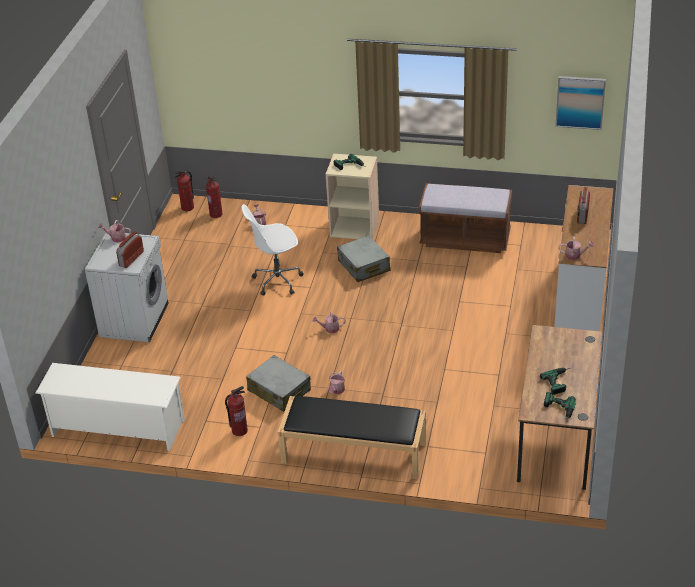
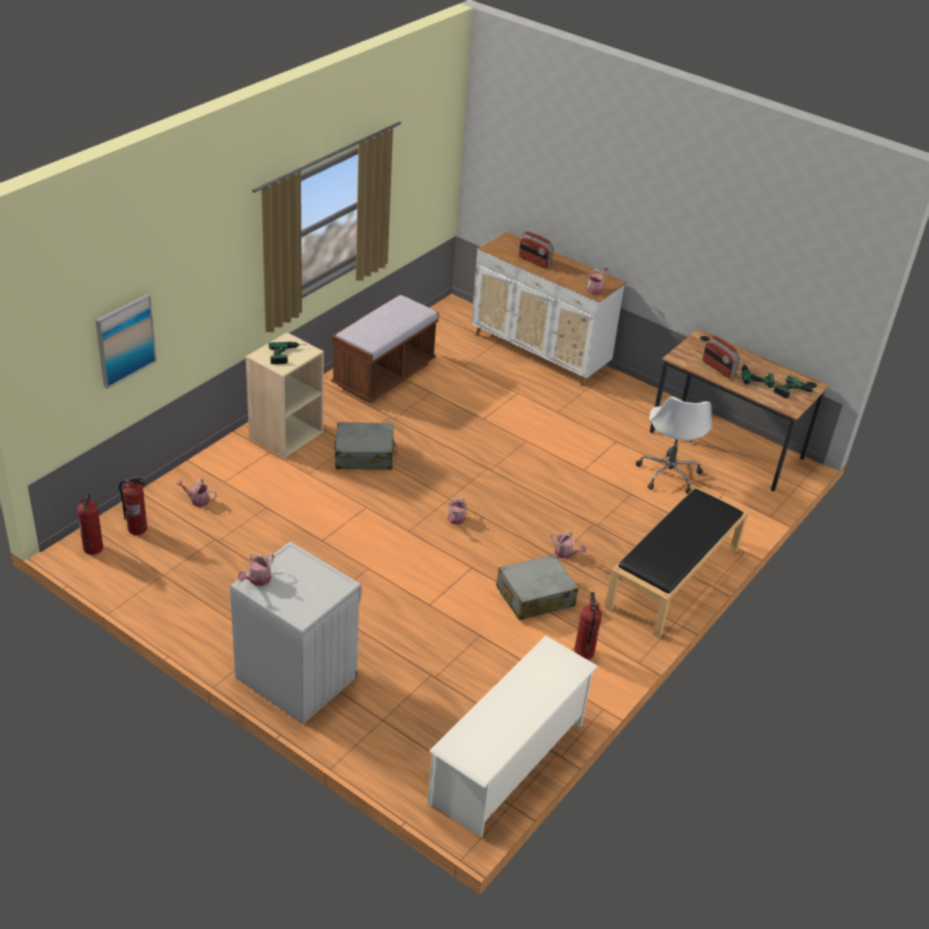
camera: 70 degrees left, 0 degrees up
radio [116,231,144,268] -> radio moved to [703,336,740,378]
white office chair [241,204,304,296] -> white office chair moved to [635,397,713,494]
picture [555,76,606,130] -> picture moved to [96,294,157,389]

